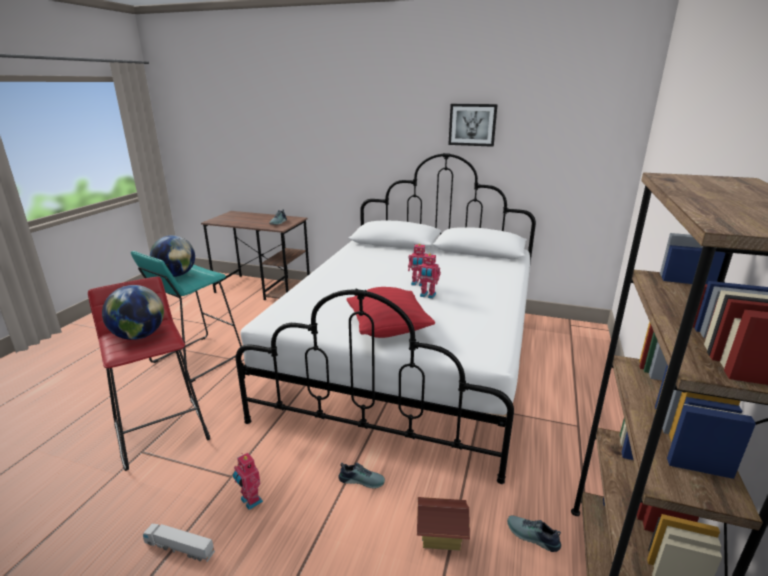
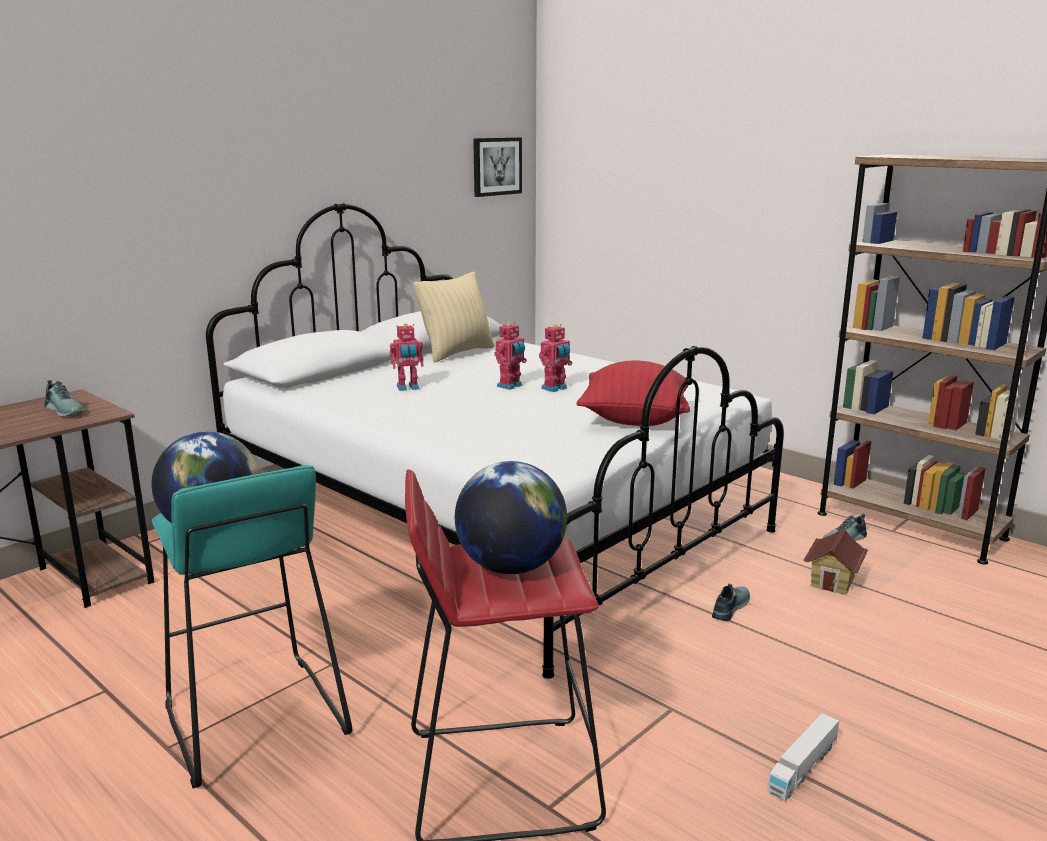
camera: 65 degrees left, 5 degrees down
toy robot [233,453,263,510] -> toy robot moved to [390,324,424,391]
picture [448,104,498,147] -> picture moved to [473,137,522,197]
none -> beige pillow [413,272,495,363]

